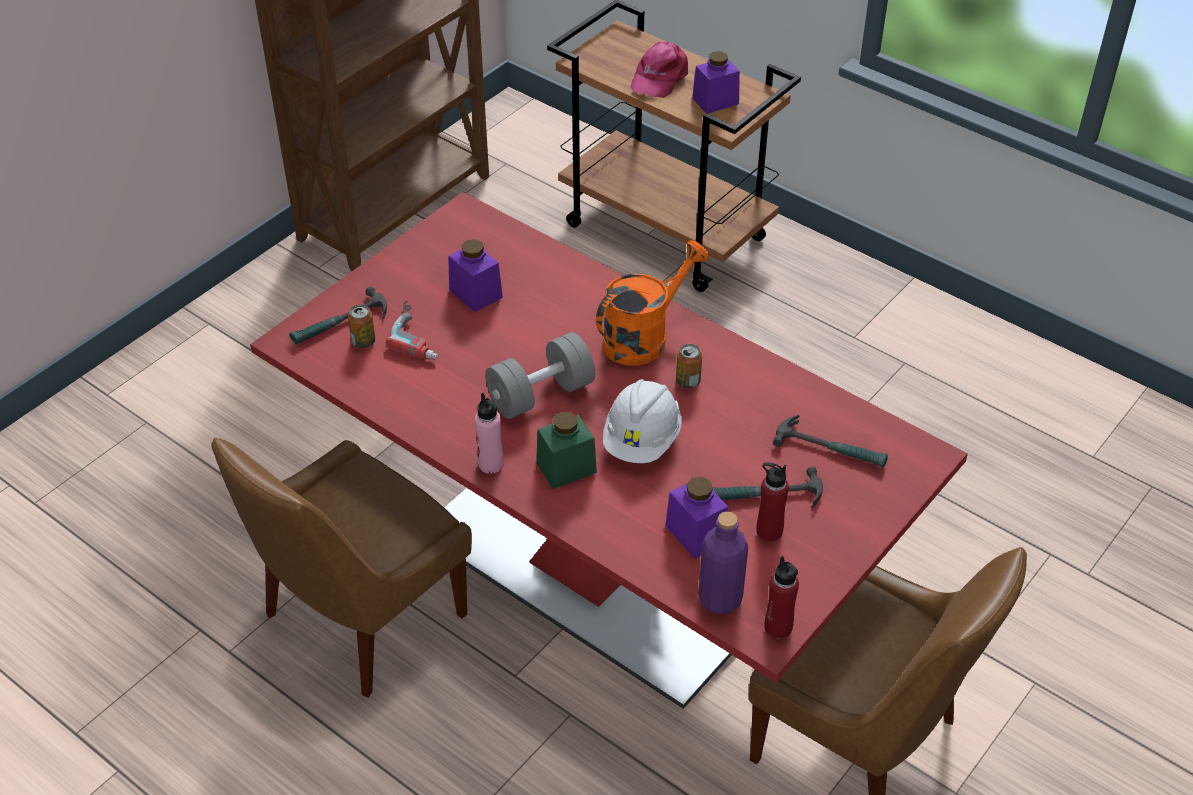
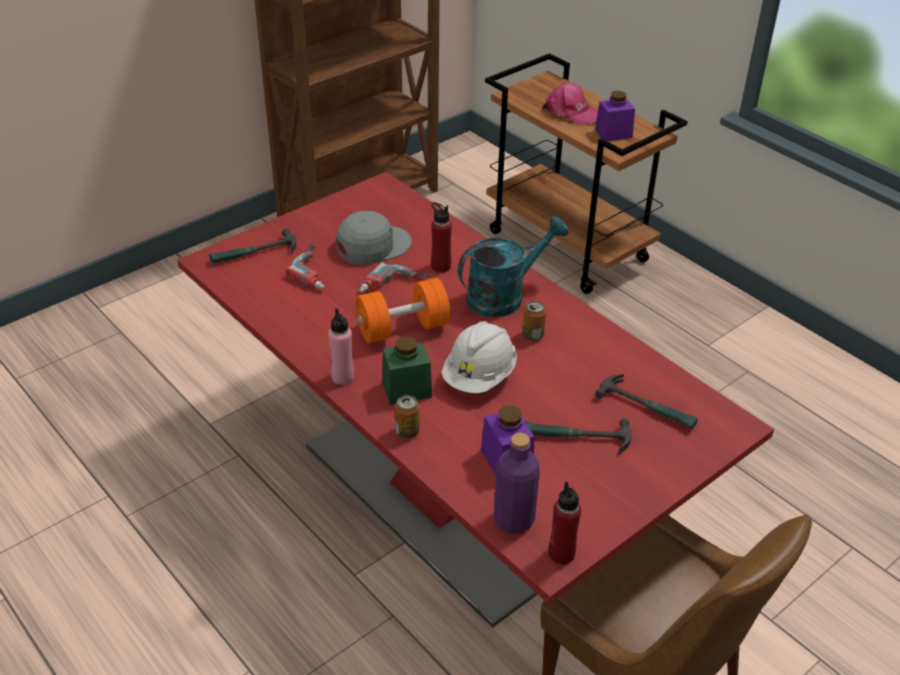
camera: 10 degrees right, 5 degrees down
brown chair [211,437,472,698] -> none
can [348,305,375,348] -> can moved to [395,395,419,439]
purple jar [448,239,503,312] -> grey cap [336,211,412,265]
grey dumbbell [485,332,595,419] -> orange dumbbell [355,278,450,343]
orange watering can [596,240,709,366] -> turquoise watering can [458,216,569,317]
pink cap [630,41,688,98] -> pink cap turned 90 degrees counterclockwise [542,83,598,125]
red bottle [756,462,789,541] -> red bottle moved to [431,202,452,273]
none -> power drill [359,262,436,293]

